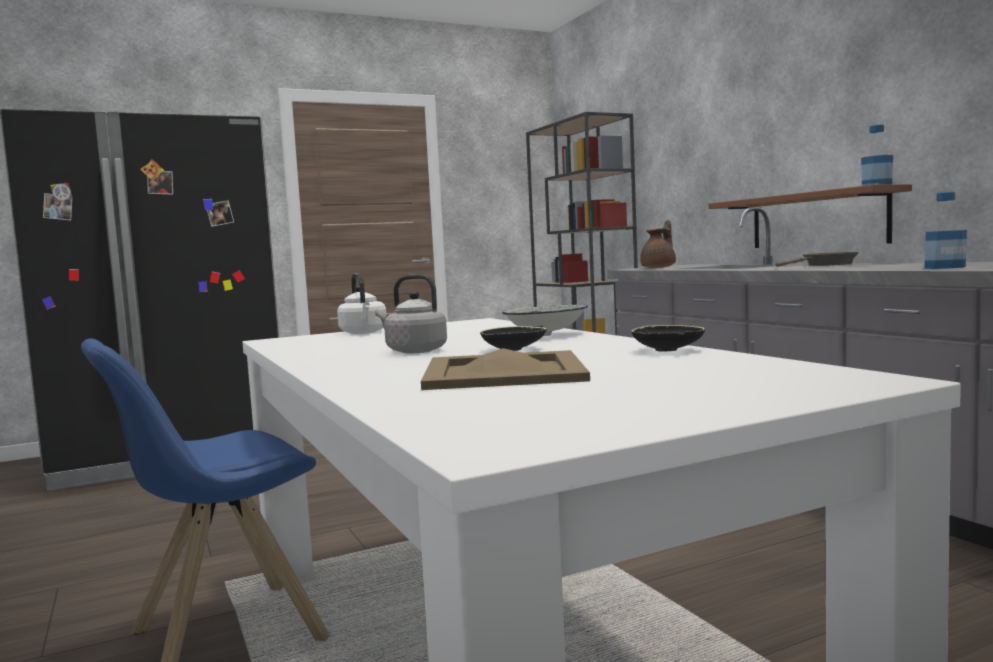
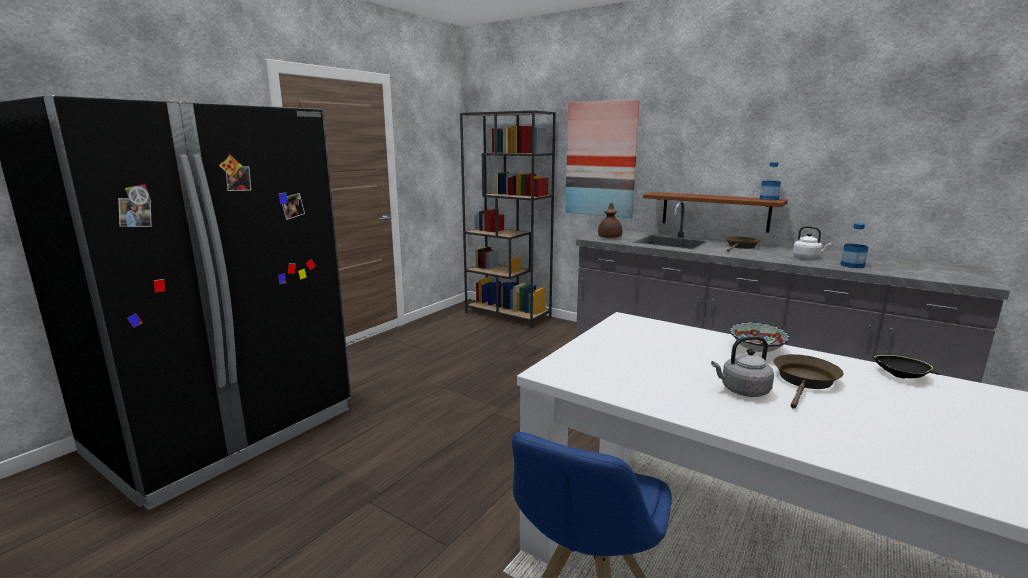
camera: 30 degrees left, 10 degrees up
white kettle [337,273,386,334] -> white kettle moved to [793,226,831,259]
beige tray [421,348,590,390] -> none
black bowl [480,326,547,351] -> brown frying pan [773,354,843,408]
none -> picture [565,100,640,218]

